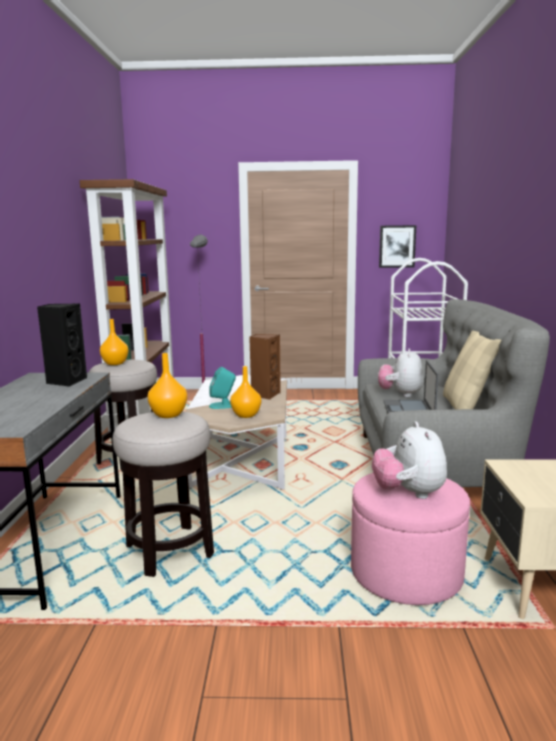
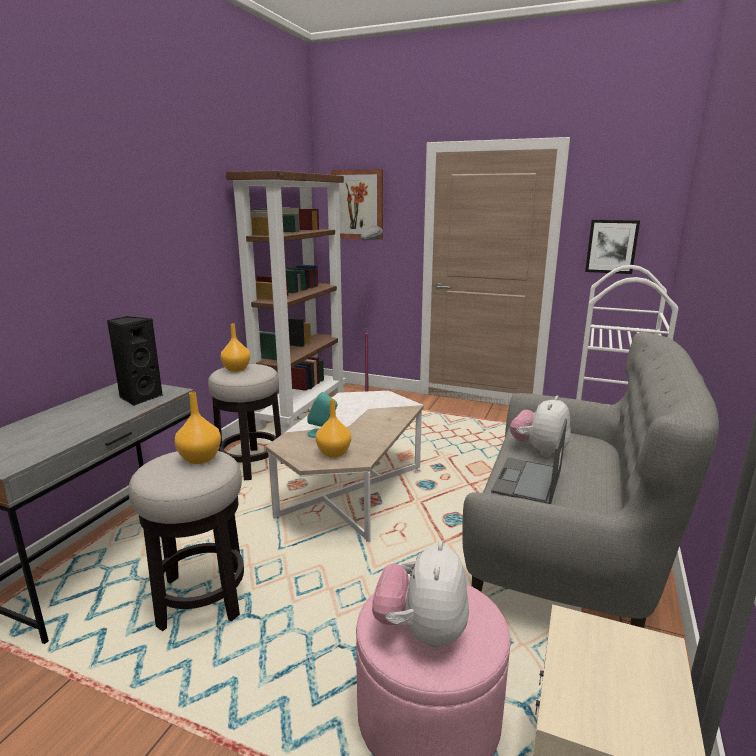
camera: 20 degrees right, 5 degrees up
brown speaker [249,334,281,400] -> none
beige pillow [443,331,502,409] -> none
none -> picture [331,169,383,240]

